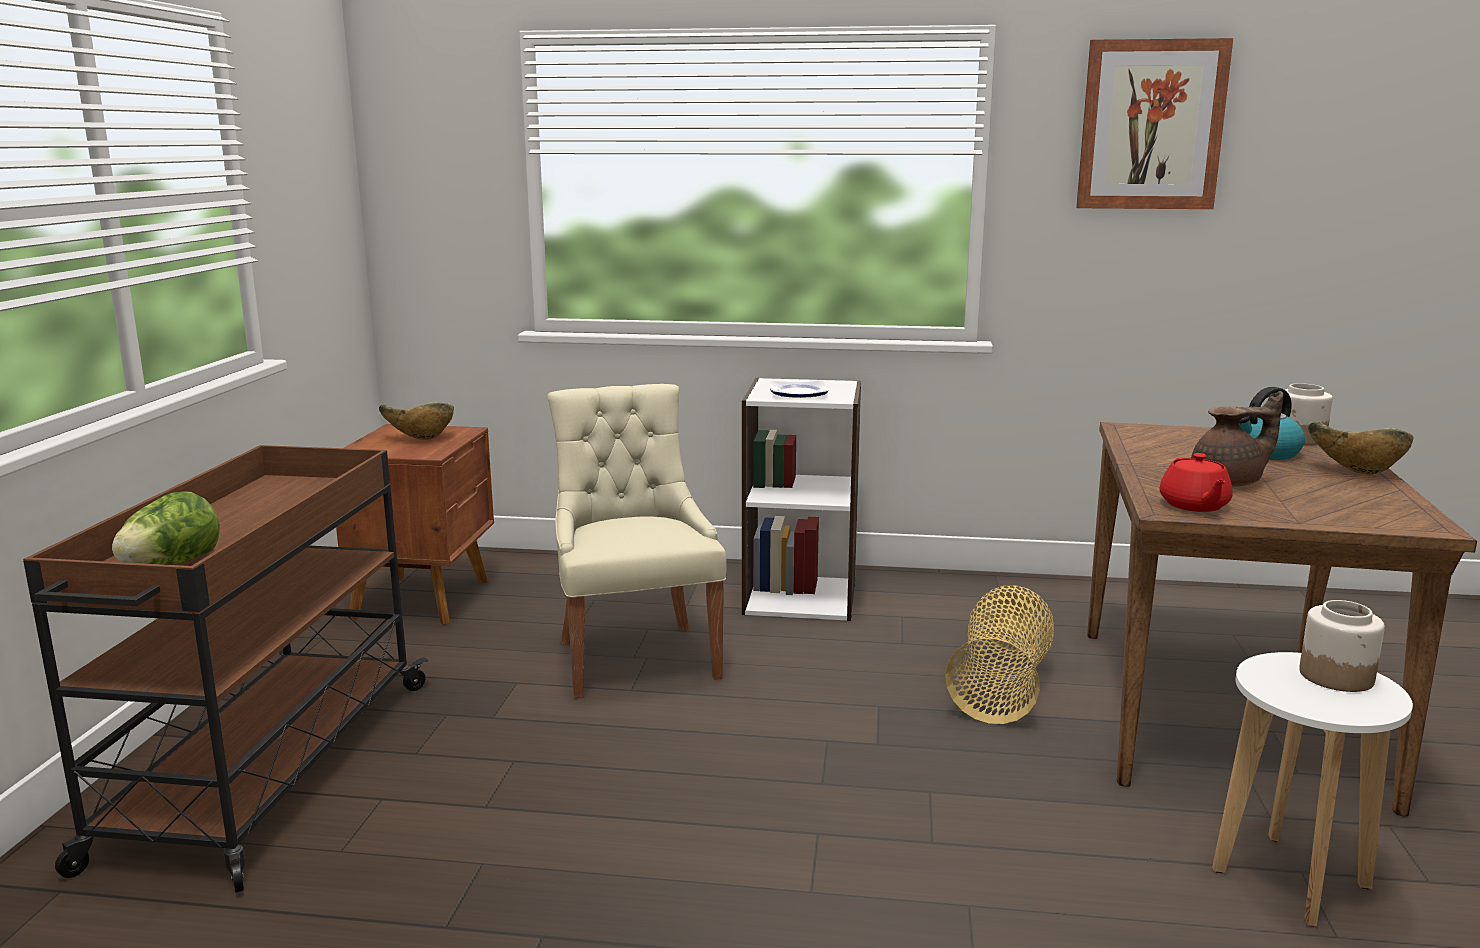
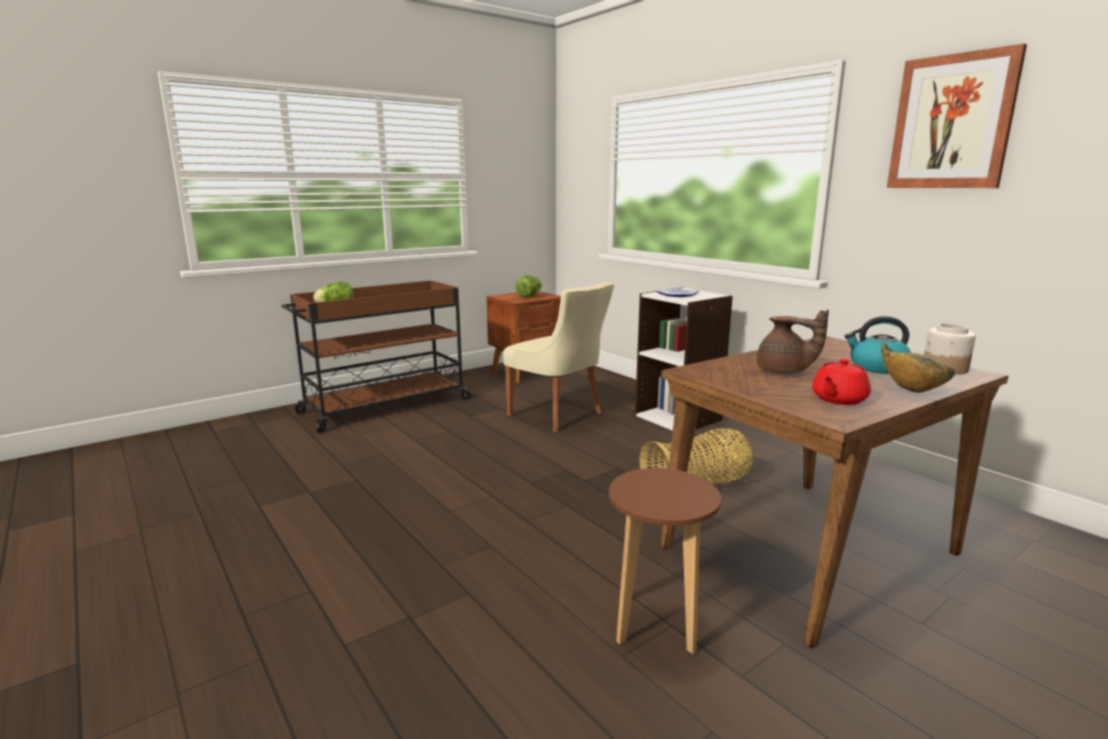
camera: 45 degrees right, 0 degrees up
bowl [379,402,454,440] -> lettuce [515,275,542,298]
beige chair [548,384,727,698] -> beige chair turned 105 degrees clockwise [503,283,614,432]
red teapot [1160,453,1233,512] -> red teapot moved to [812,358,871,405]
white stool [1212,652,1413,926] -> brown stool [609,468,721,654]
jar [1299,600,1385,692] -> none

